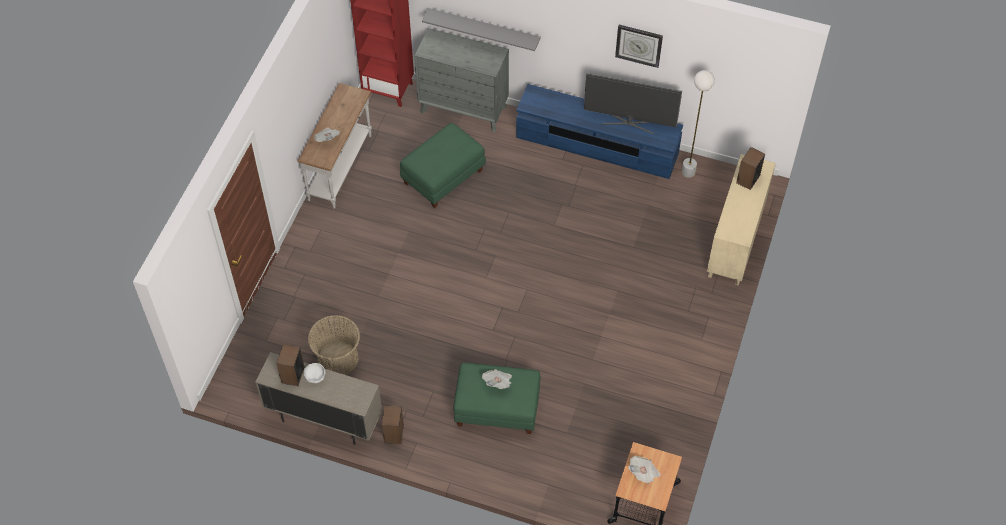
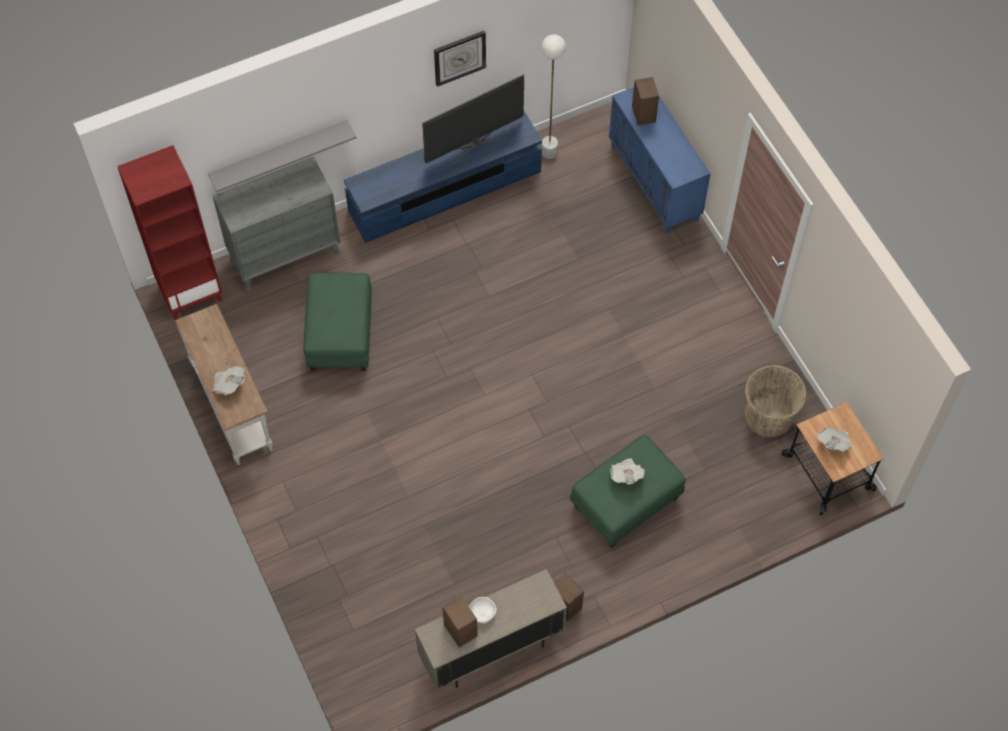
camera: 45 degrees left, 5 degrees up
basket [308,315,360,375] -> basket moved to [745,365,807,437]
beige cabinet [707,154,776,285] -> blue cabinet [609,87,710,233]

